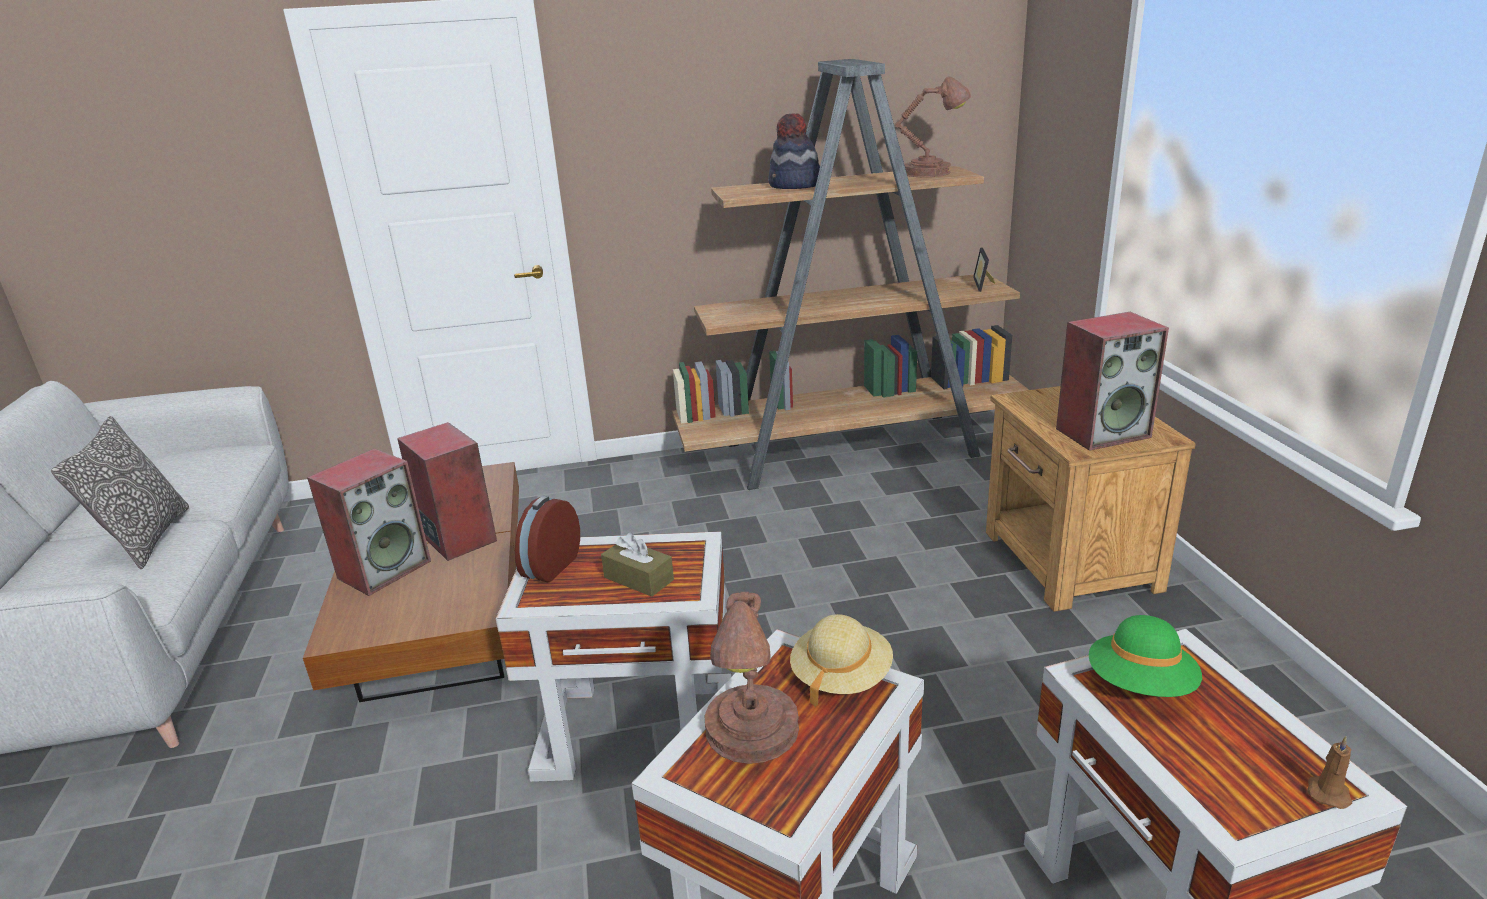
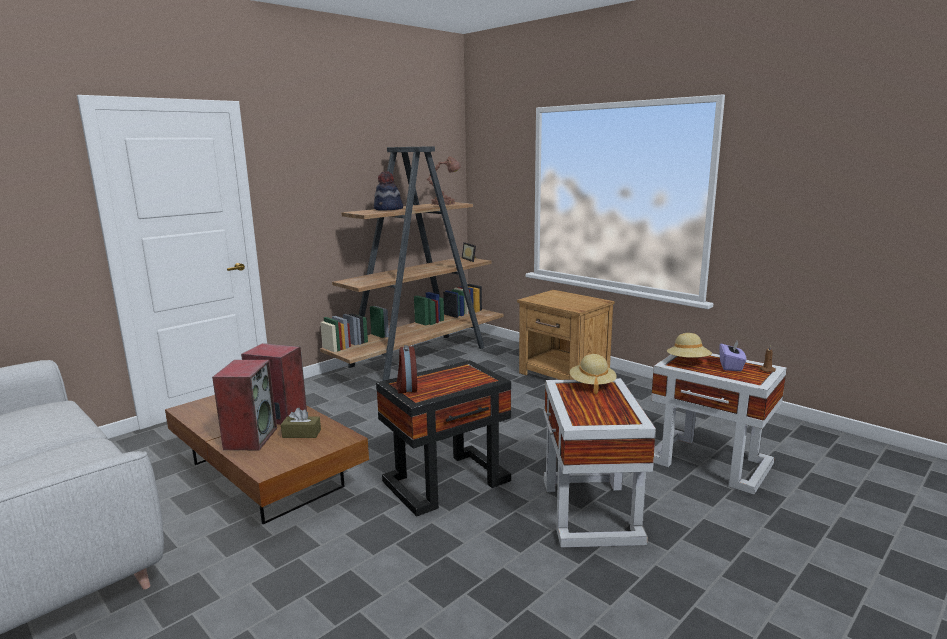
camera: 35 degrees left, 10 degrees down
pillow [51,416,189,569] -> none
white side table [496,532,732,782] -> black side table [376,360,511,517]
brown tissue box [601,533,674,597] -> brown tissue box moved to [281,408,321,438]
brown table lamp [704,592,799,764] -> none
speaker [1056,312,1169,451] -> none
green hat [1089,615,1202,697] -> beige hat [667,333,712,358]
none -> purple tissue box [719,341,746,371]

